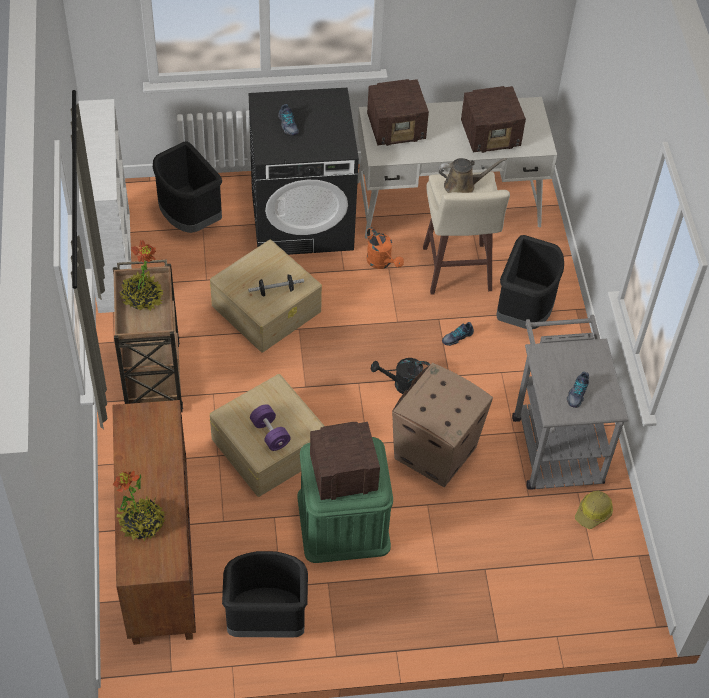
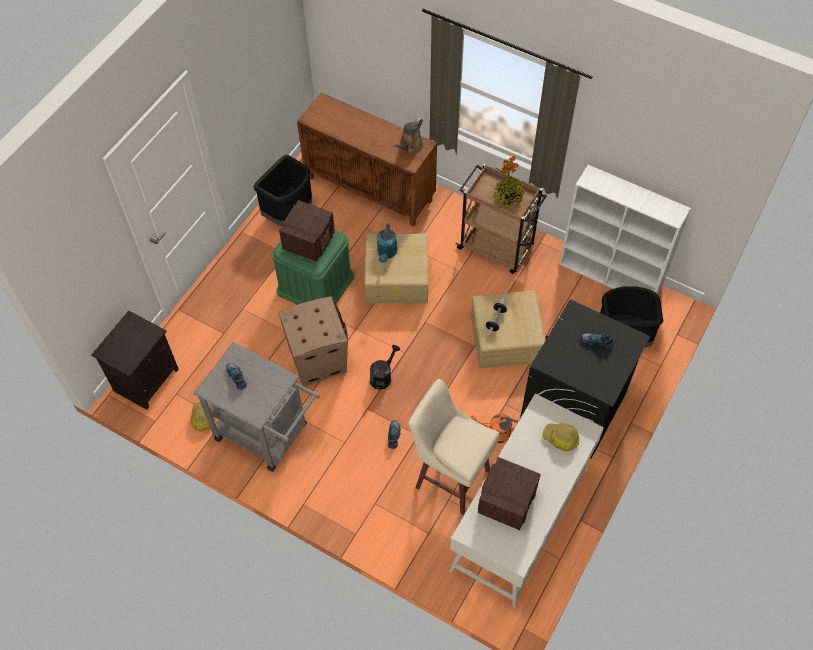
camera: 130 degrees right, 5 degrees up
potted plant [113,470,166,542] -> none
purple dumbbell [250,404,291,451] -> turquoise watering can [377,223,397,263]
radio [367,79,429,146] -> hard hat [542,423,580,451]
brown watering can [439,158,507,193] -> brown watering can moved to [392,118,424,153]
black trash can [496,235,564,329] -> none
none -> black nightstand [91,311,179,410]

